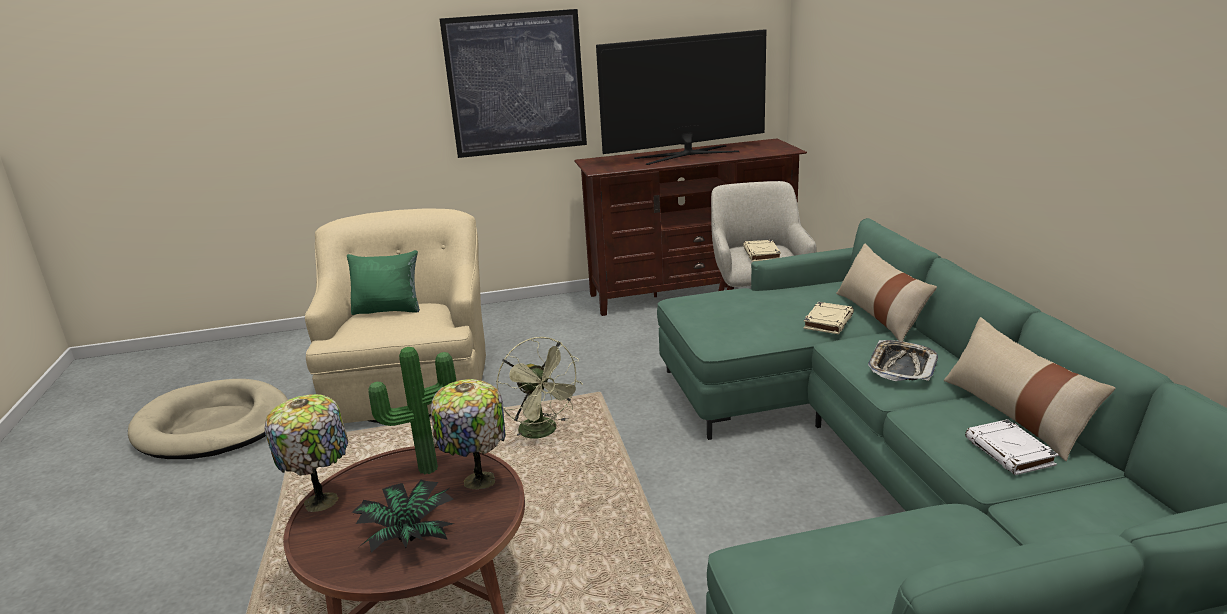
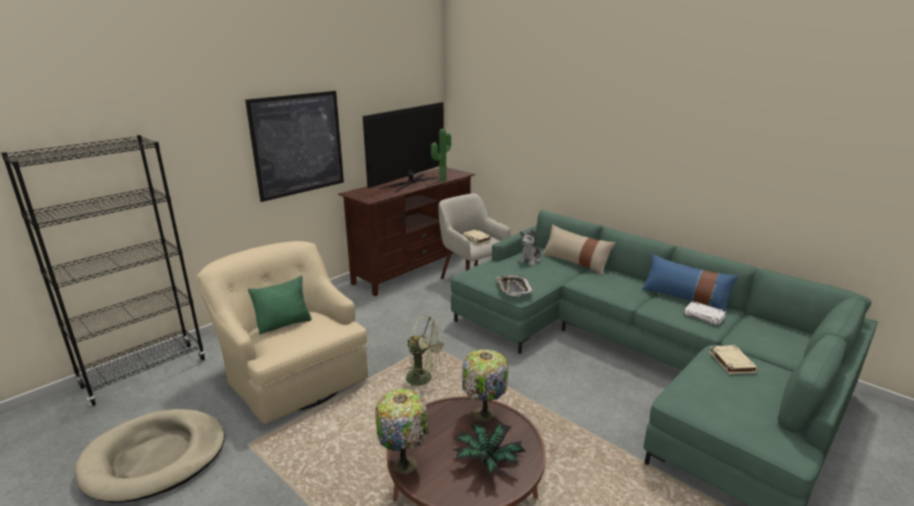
camera: 35 degrees left, 0 degrees up
potted plant [368,347,456,474] -> potted plant moved to [431,129,451,181]
beige book [803,302,854,334] -> beige book moved to [709,345,758,374]
tray [868,340,938,381] -> tray moved to [496,275,533,297]
beige pillow [944,317,1115,461] -> blue pillow [642,254,739,314]
none -> black bookcase [1,135,206,406]
none -> plush toy [518,229,541,266]

